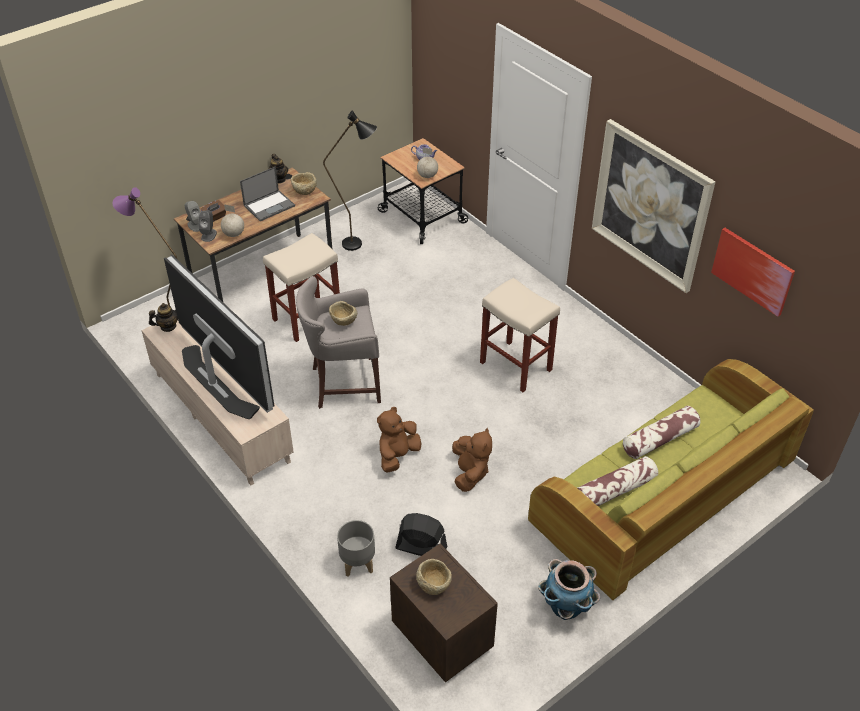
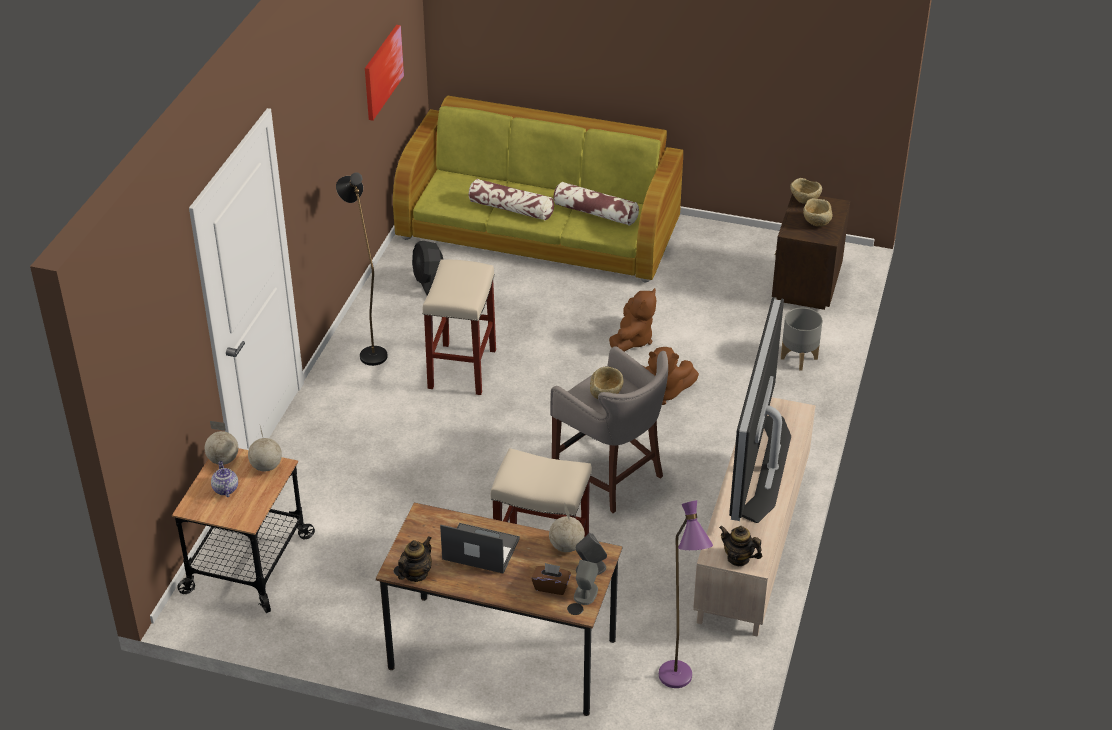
camera: 125 degrees left, 5 degrees down
beige bowl [291,172,317,195] -> beige bowl moved to [790,178,822,204]
black floor lamp [323,110,377,251] -> black floor lamp moved to [336,172,388,366]
black fan [395,513,447,556] -> black fan moved to [412,241,443,295]
brown plush toy [452,428,492,492] -> brown plush toy turned 150 degrees clockwise [609,288,656,352]
planter [538,559,600,620] -> none
picture [592,119,716,293] -> none
none -> globe [205,421,238,465]

